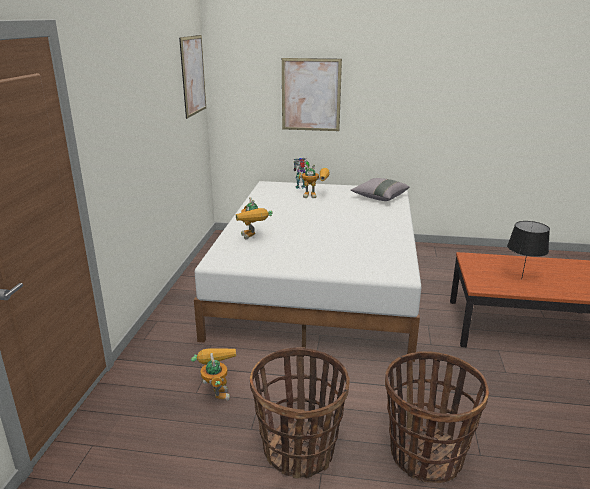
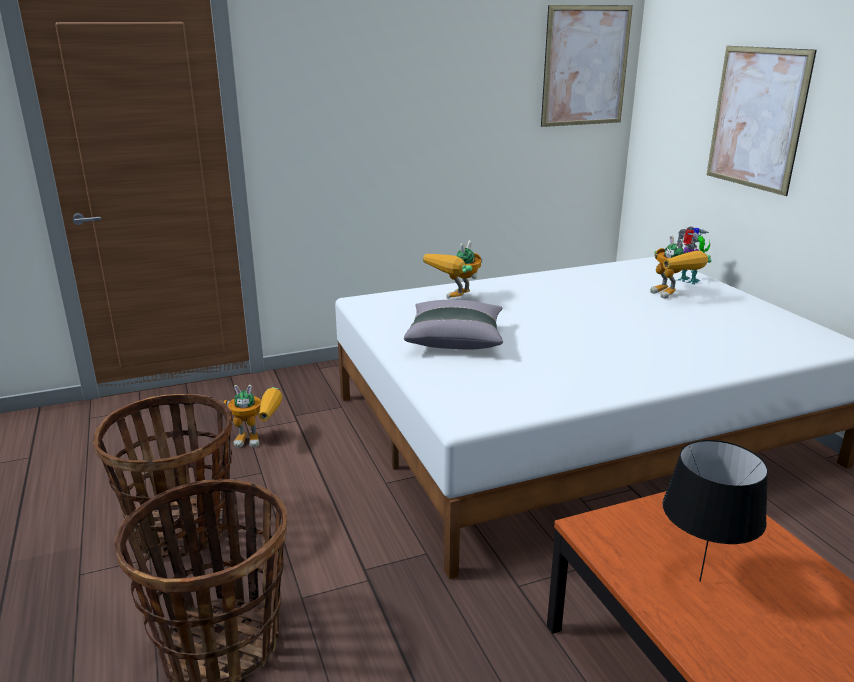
camera: 60 degrees right, 0 degrees up
toy robot [191,348,236,401] -> toy robot turned 45 degrees clockwise [224,385,282,448]
grey pillow [351,178,409,201] -> grey pillow moved to [404,300,503,350]

